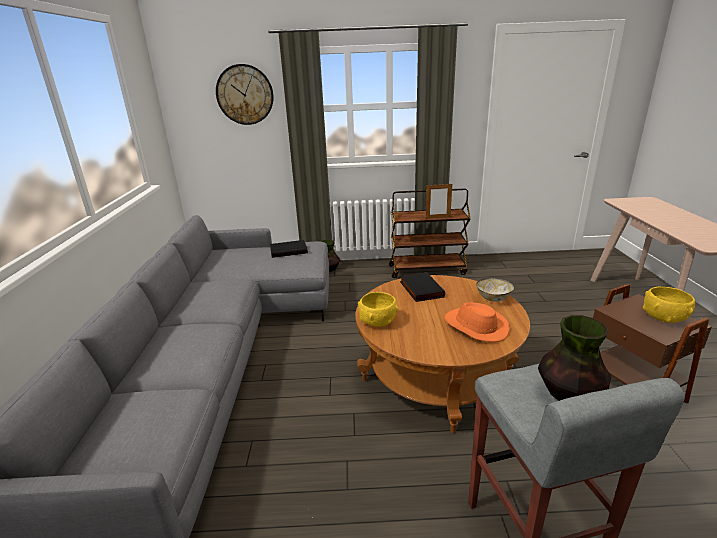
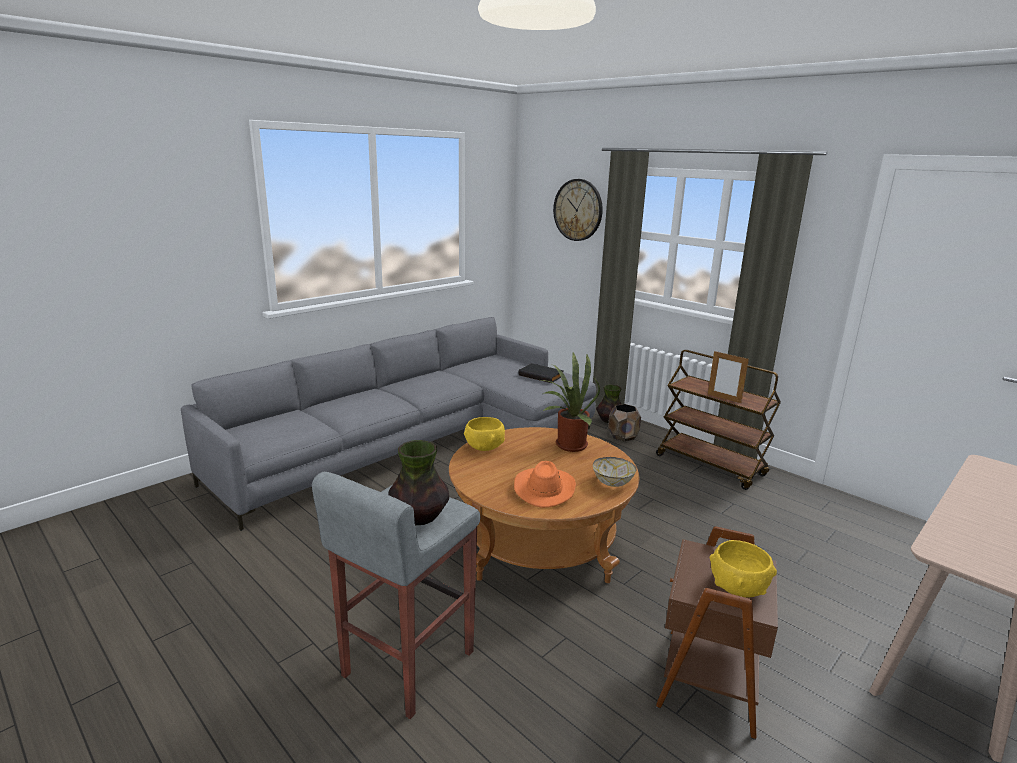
camera: 45 degrees right, 5 degrees down
black book [400,272,445,302] -> potted plant [542,353,600,452]
none -> brown planter [608,404,641,442]

